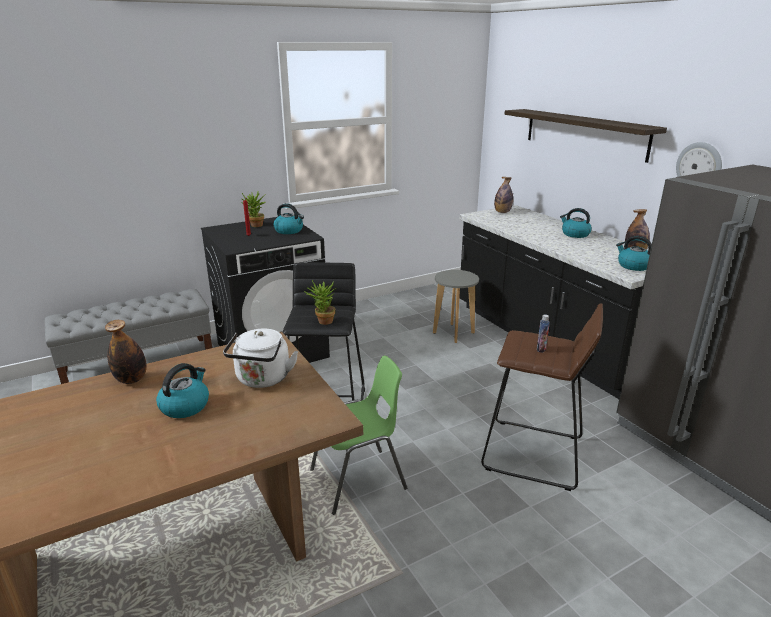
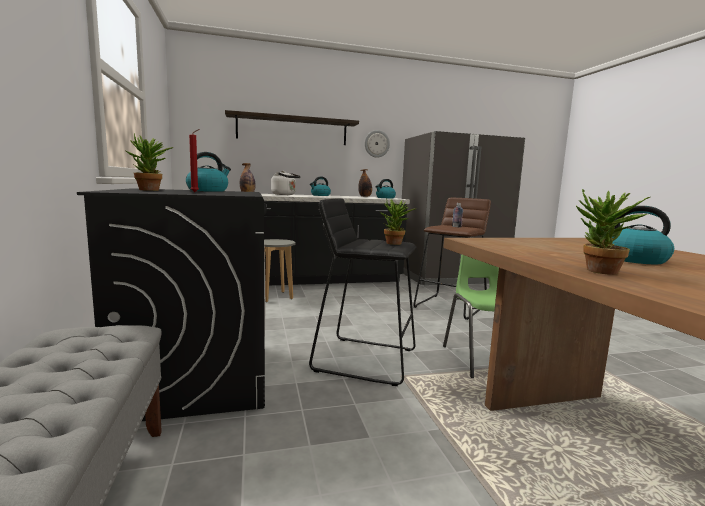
camera: 75 degrees left, 15 degrees down
bottle [105,320,147,384] -> potted plant [576,189,650,275]
white kettle [223,329,298,388] -> white kettle moved to [271,171,300,195]

